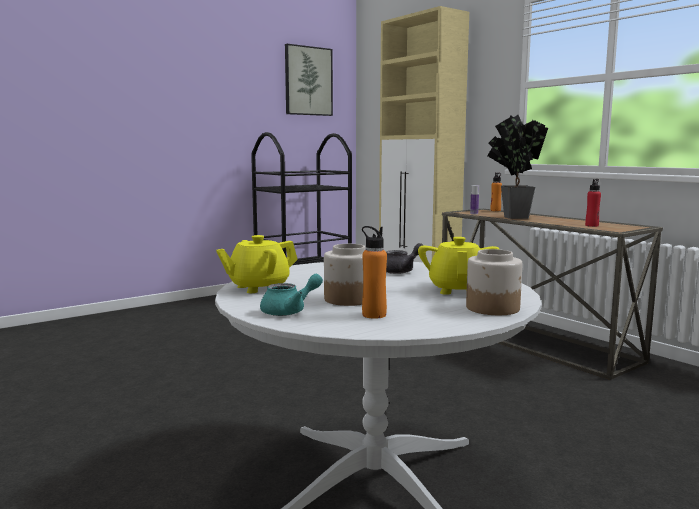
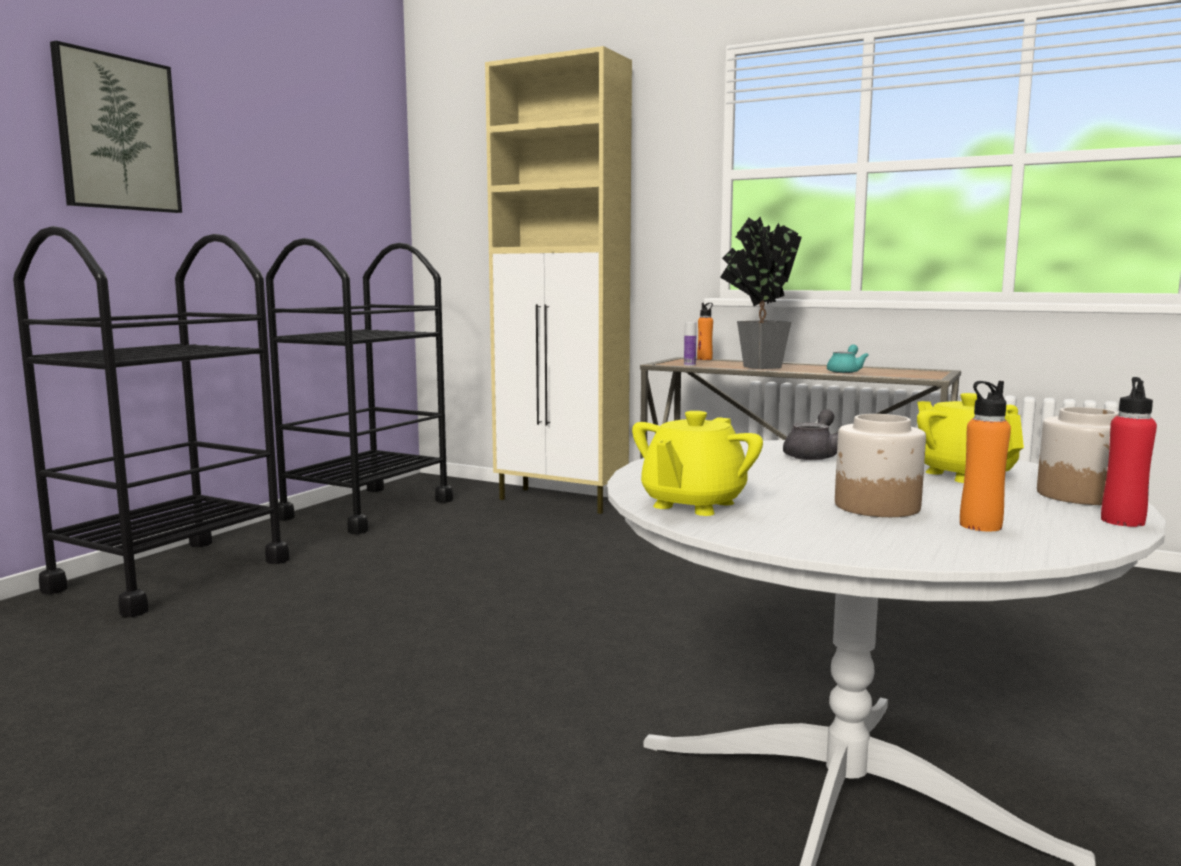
camera: 25 degrees left, 0 degrees up
turquoise teapot [260,274,323,316] -> turquoise teapot moved to [827,345,869,373]
picture [285,44,333,116] -> picture moved to [50,41,182,213]
red bottle [585,179,601,227] -> red bottle moved to [1101,377,1157,527]
none -> black cart [13,226,289,617]

